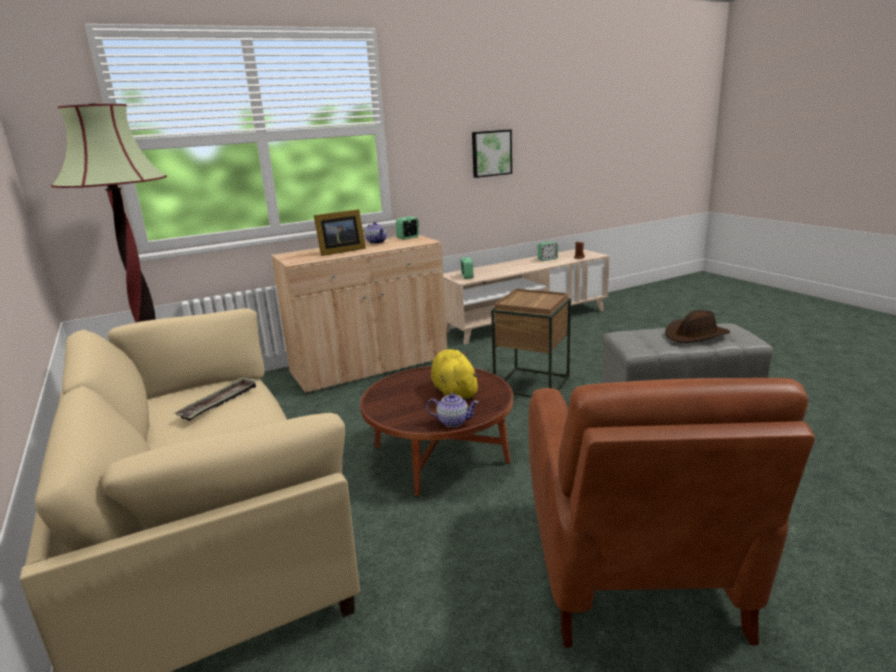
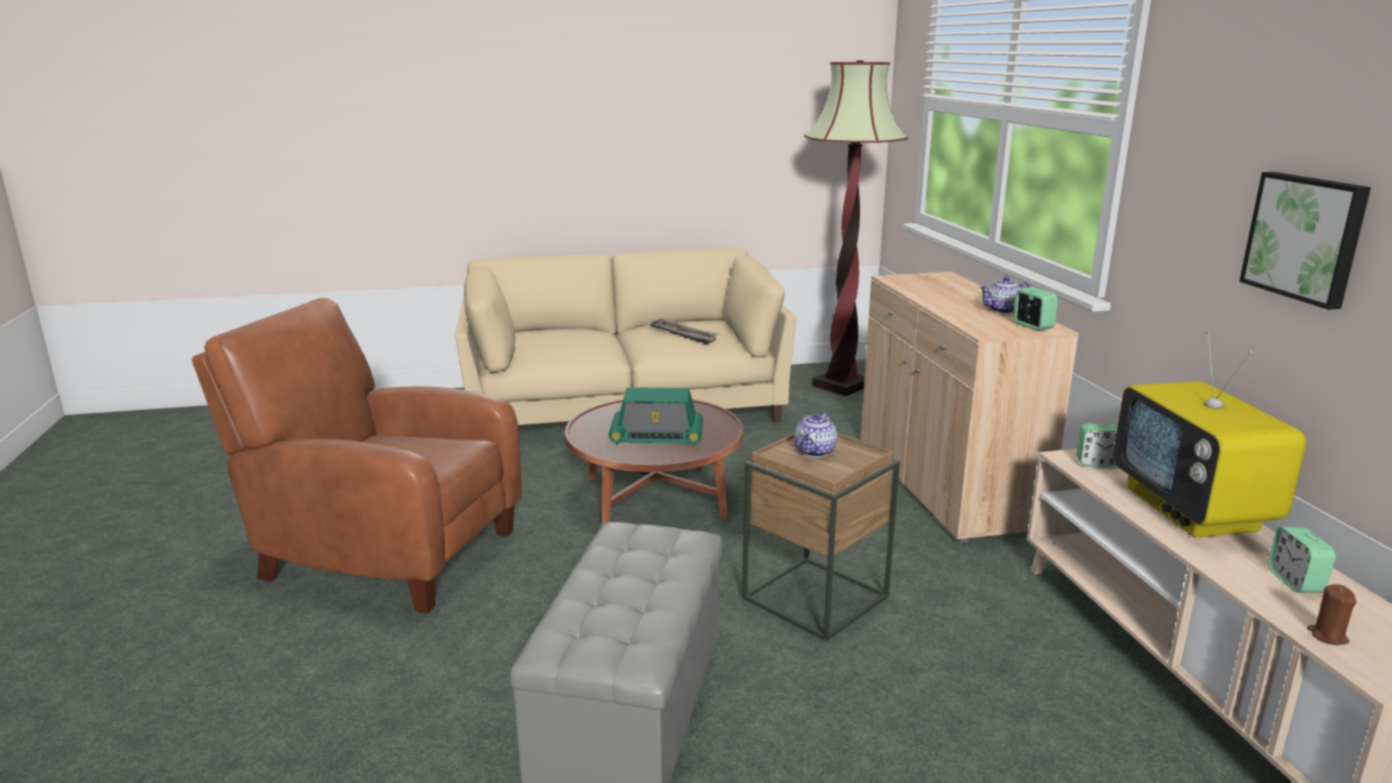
camera: 105 degrees right, 0 degrees up
picture frame [314,209,366,256] -> none
teapot [426,393,479,427] -> teapot moved to [794,412,837,457]
yellow plush toy [431,349,480,400] -> radio [609,387,703,446]
brown hat [665,310,730,343] -> none
none -> television [1113,330,1307,537]

